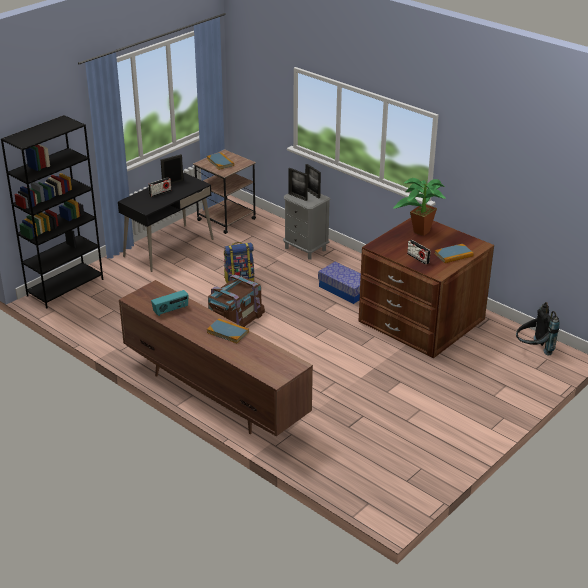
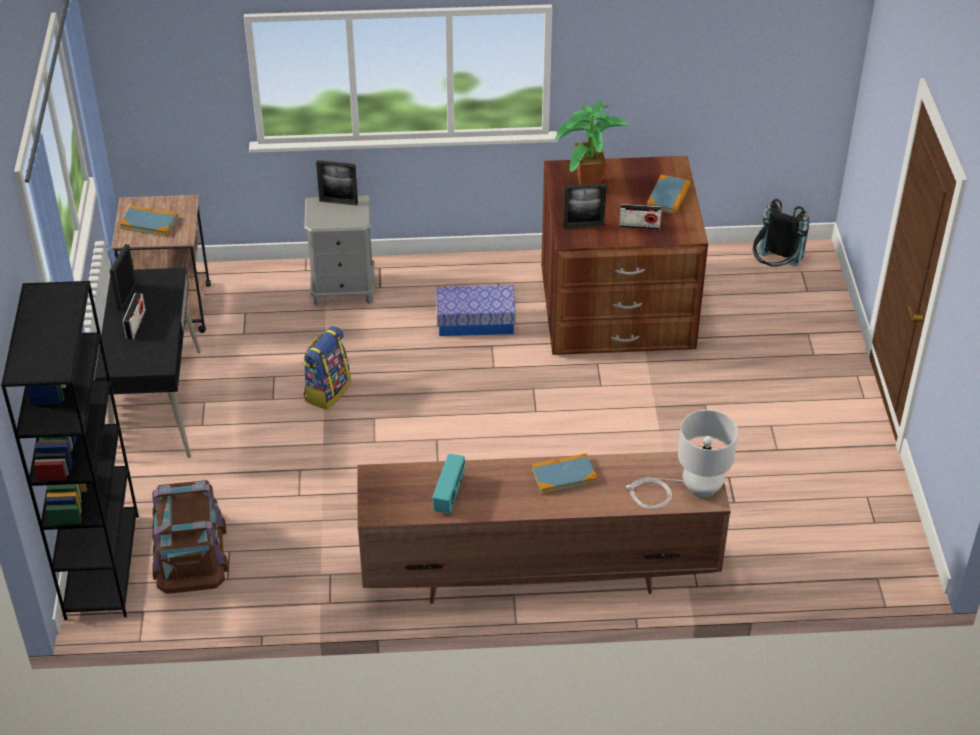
camera: 45 degrees left, 10 degrees up
brown storage box [208,274,265,327] -> brown storage box moved to [152,480,228,594]
picture frame [288,168,308,201] -> picture frame moved to [564,183,607,229]
none -> grey table lamp [626,410,738,509]

